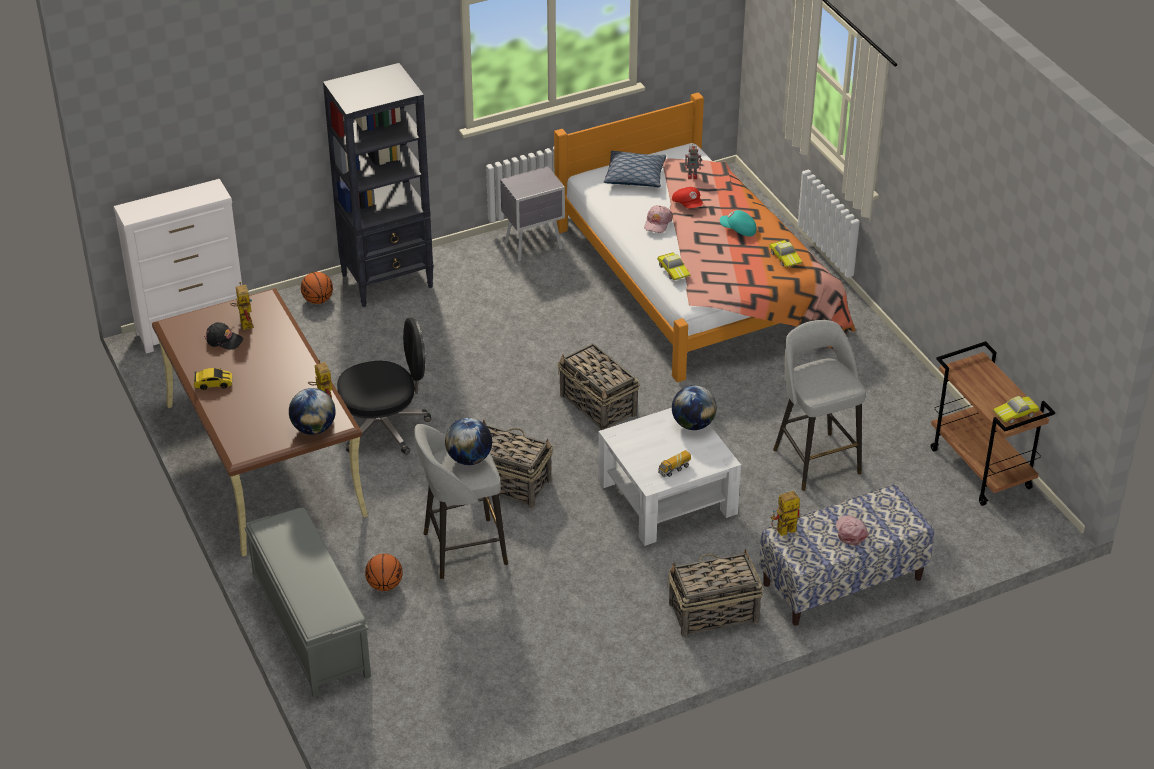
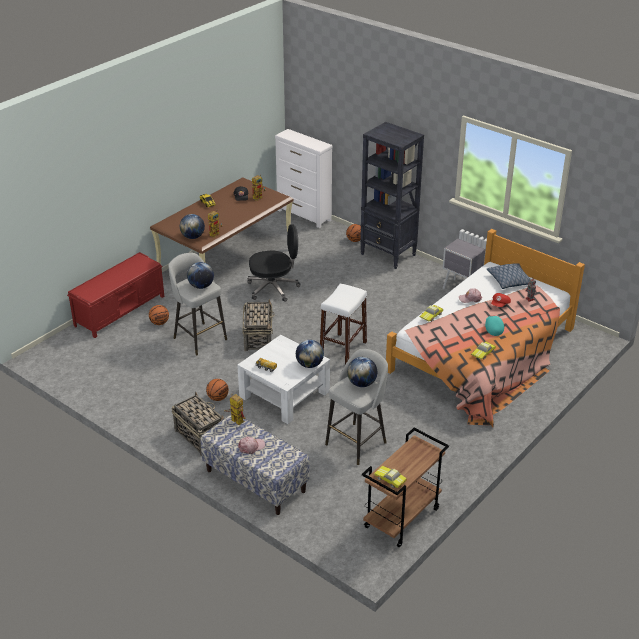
camera: 65 degrees right, 5 degrees down
grey bench [245,507,371,697] -> red bench [67,252,165,338]
black office chair [337,318,431,455] -> black office chair turned 60 degrees counterclockwise [247,224,300,302]
basket [557,343,639,430] -> white stool [320,283,367,365]
none -> basketball [206,379,229,401]
none -> globe [347,357,377,387]

